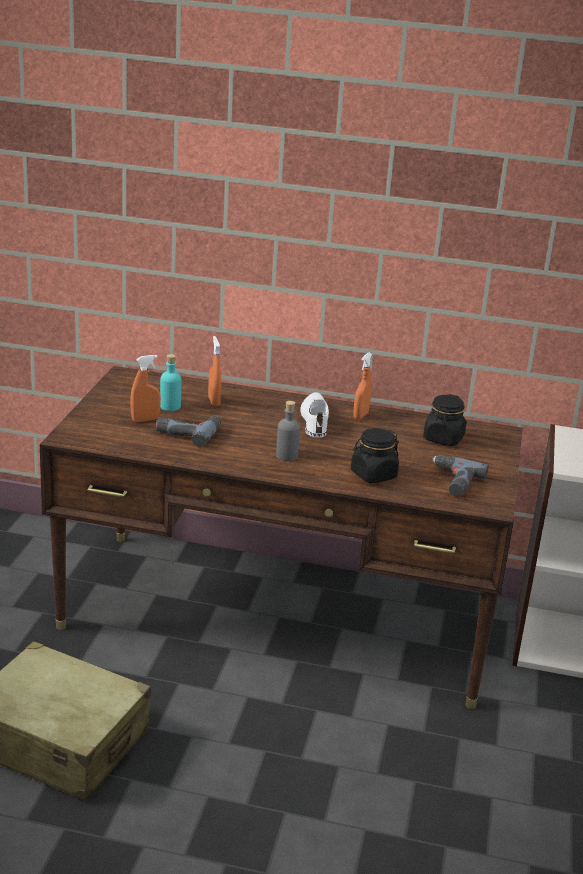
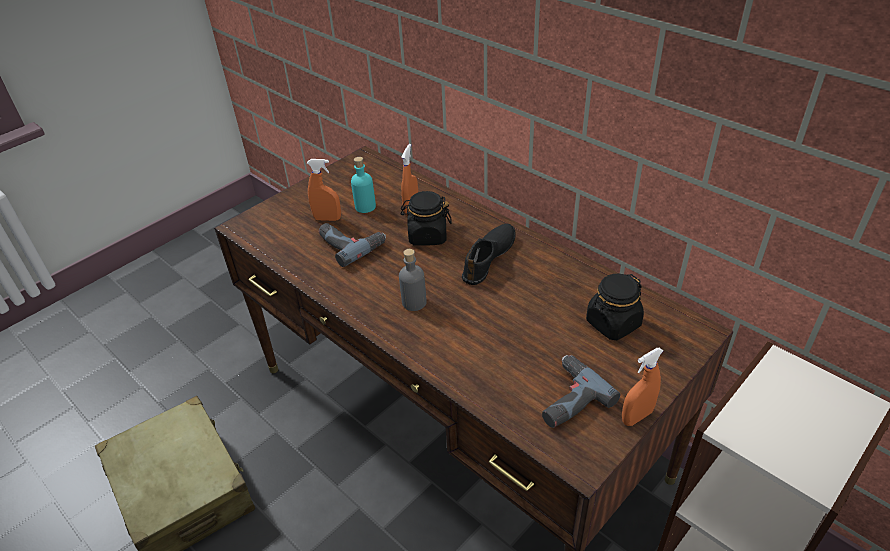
camera: 35 degrees right, 15 degrees up
white shoe [300,392,329,438] -> black shoe [462,224,516,285]
black jar [351,428,399,483] -> black jar moved to [400,191,452,246]
orange spray bottle [353,352,372,419] -> orange spray bottle moved to [622,348,663,426]

